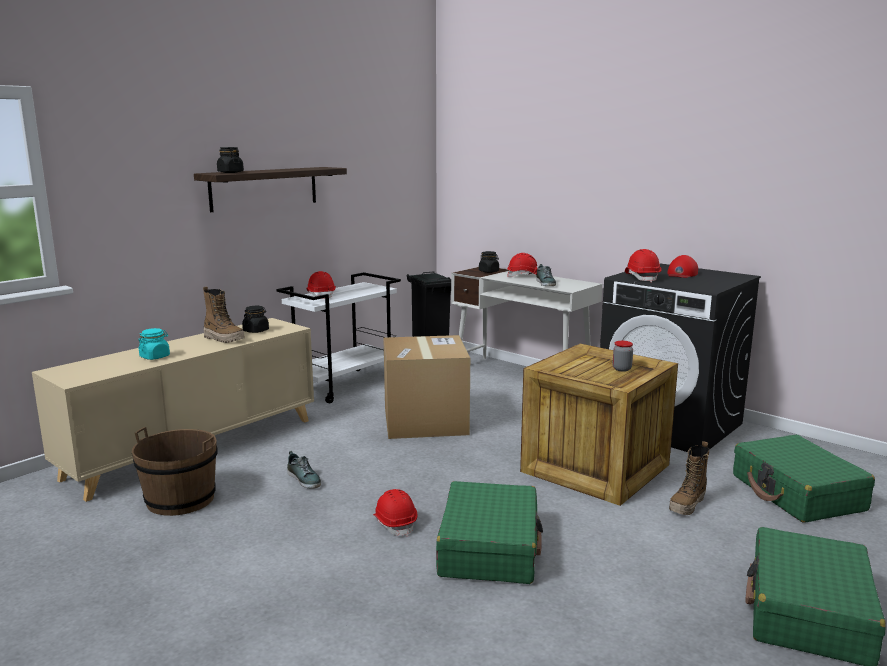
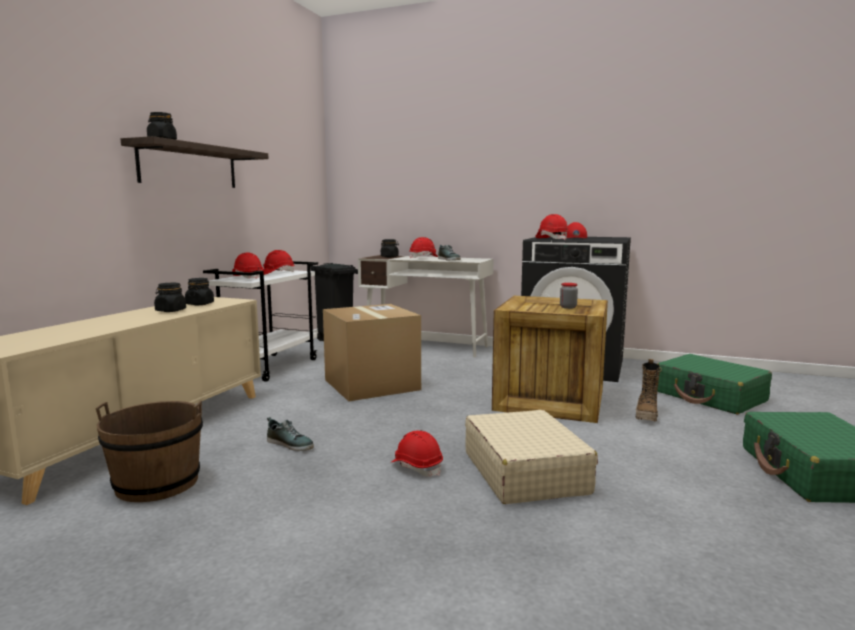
camera: 20 degrees left, 5 degrees down
turquoise jar [138,328,170,360] -> none
boot [203,286,245,343] -> black jar [154,283,186,312]
green suitcase [436,481,543,584] -> beige suitcase [465,410,598,504]
none -> red hard hat [262,250,294,275]

